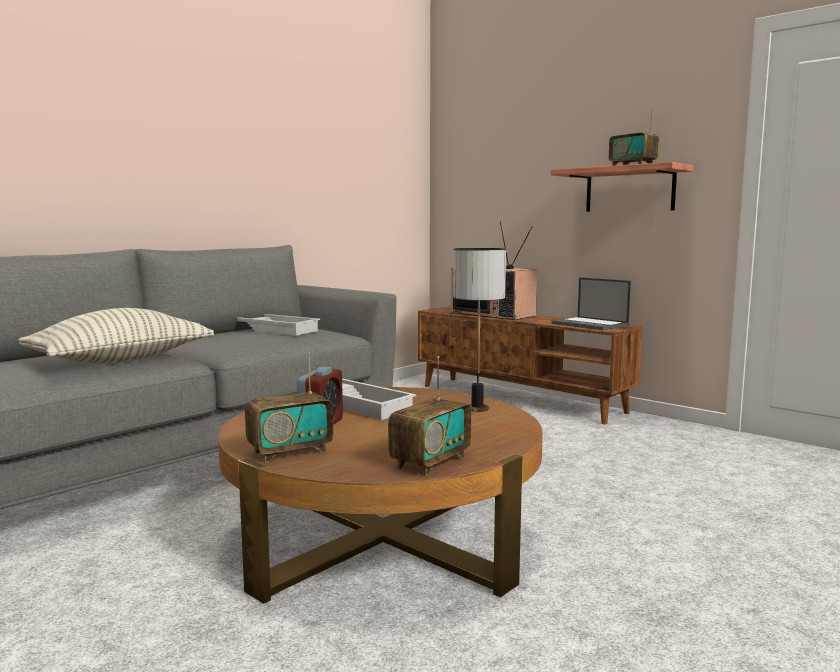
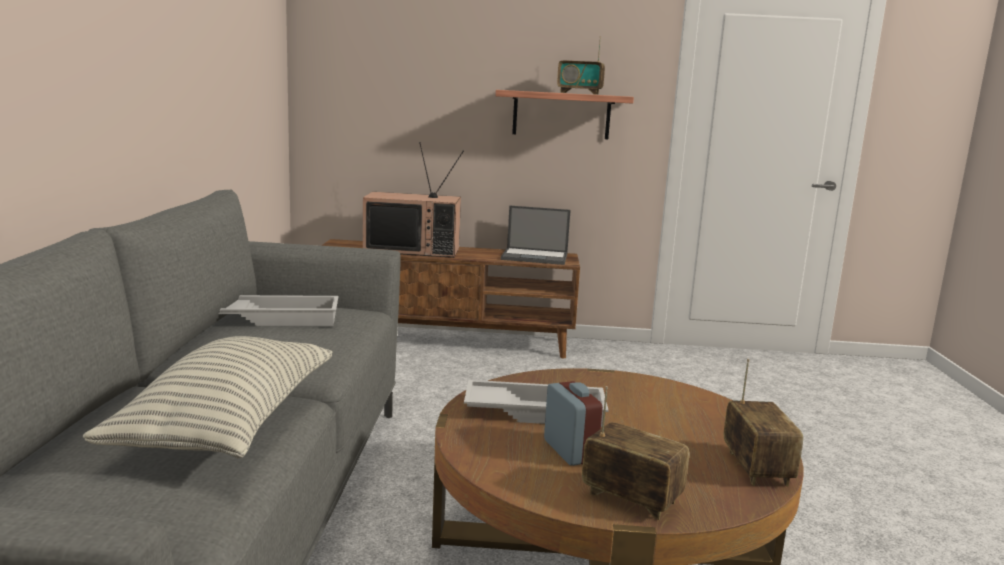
camera: 40 degrees left, 5 degrees up
radio [245,351,333,463] -> radio turned 75 degrees counterclockwise [582,386,689,520]
table lamp [453,248,506,412] -> none

